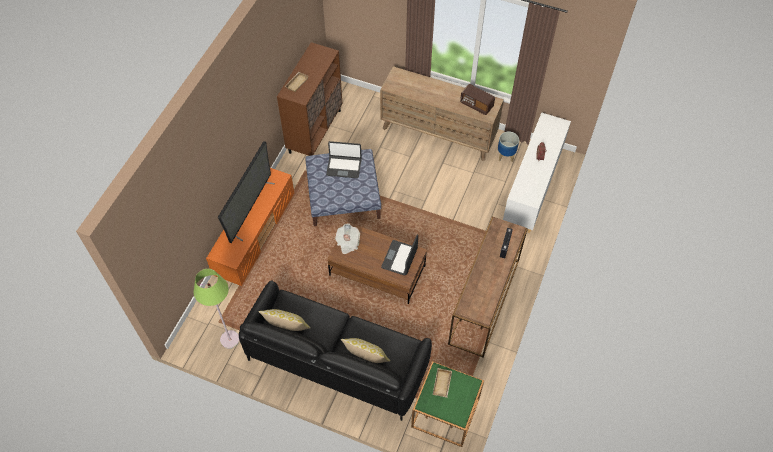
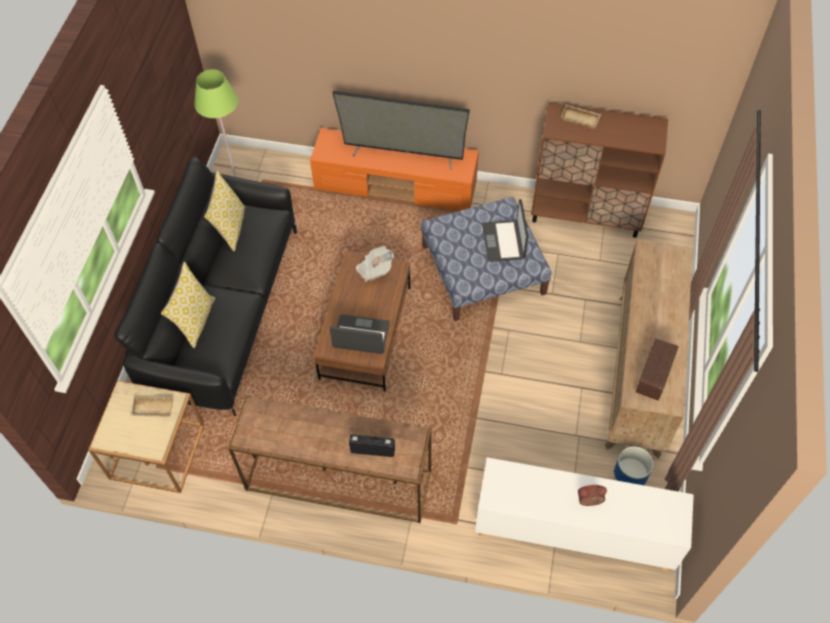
camera: 80 degrees right, 0 degrees up
green side table [411,361,484,447] -> beige side table [88,381,204,493]

